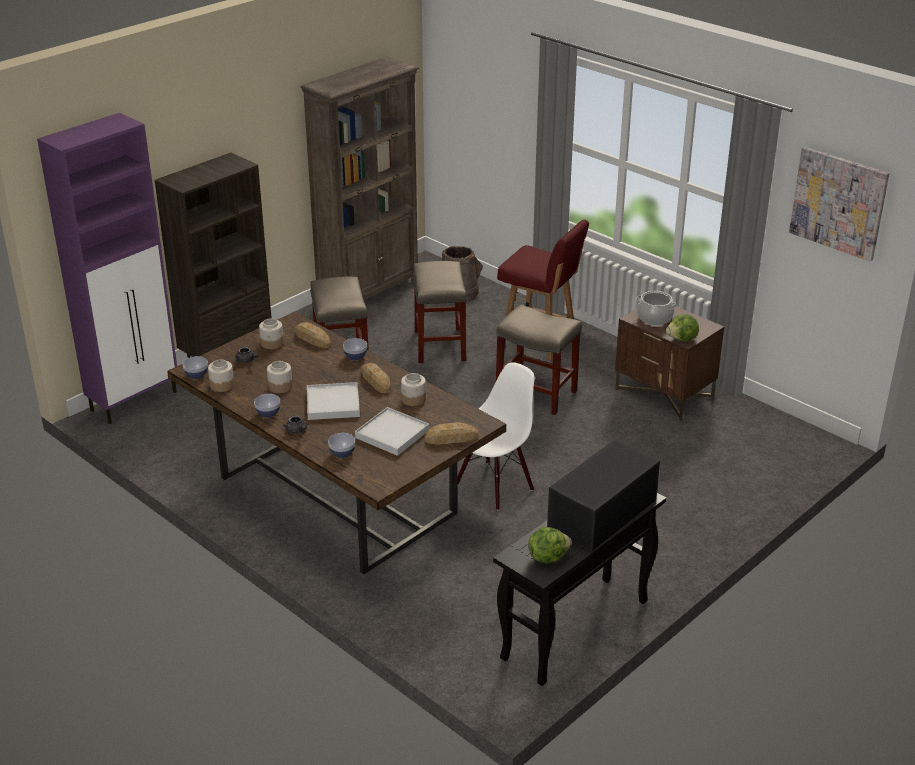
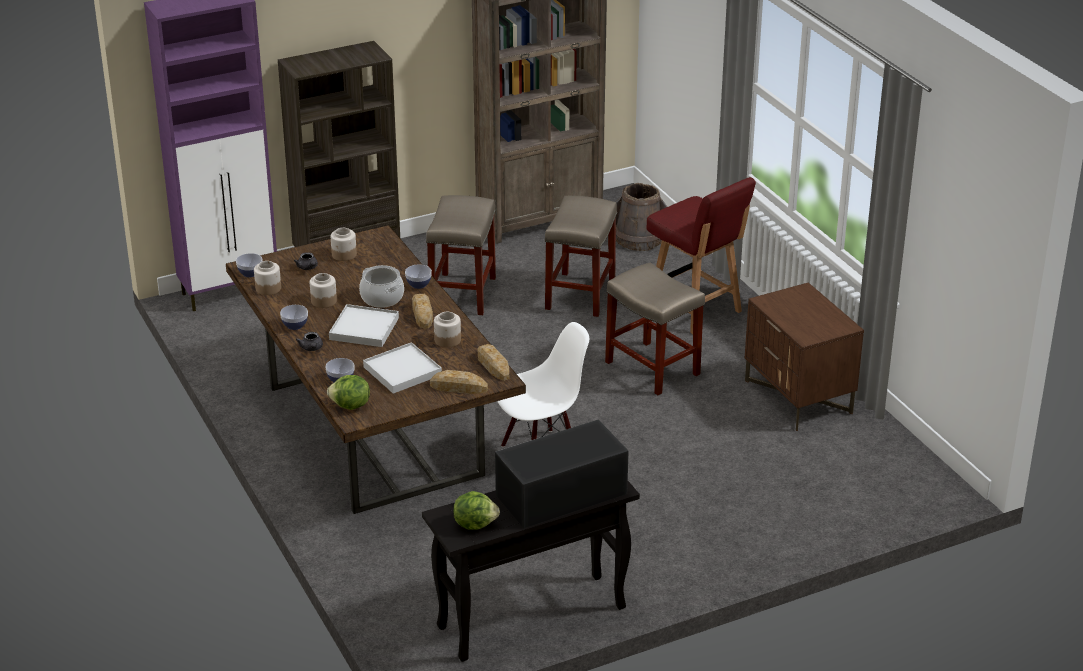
camera: 20 degrees right, 0 degrees up
bread [295,322,331,348] -> bread moved to [478,344,509,381]
cooking pot [636,291,677,325] -> cooking pot moved to [359,265,404,308]
lettuce [666,314,699,341] -> lettuce moved to [327,375,370,410]
picture [789,147,889,262] -> none

